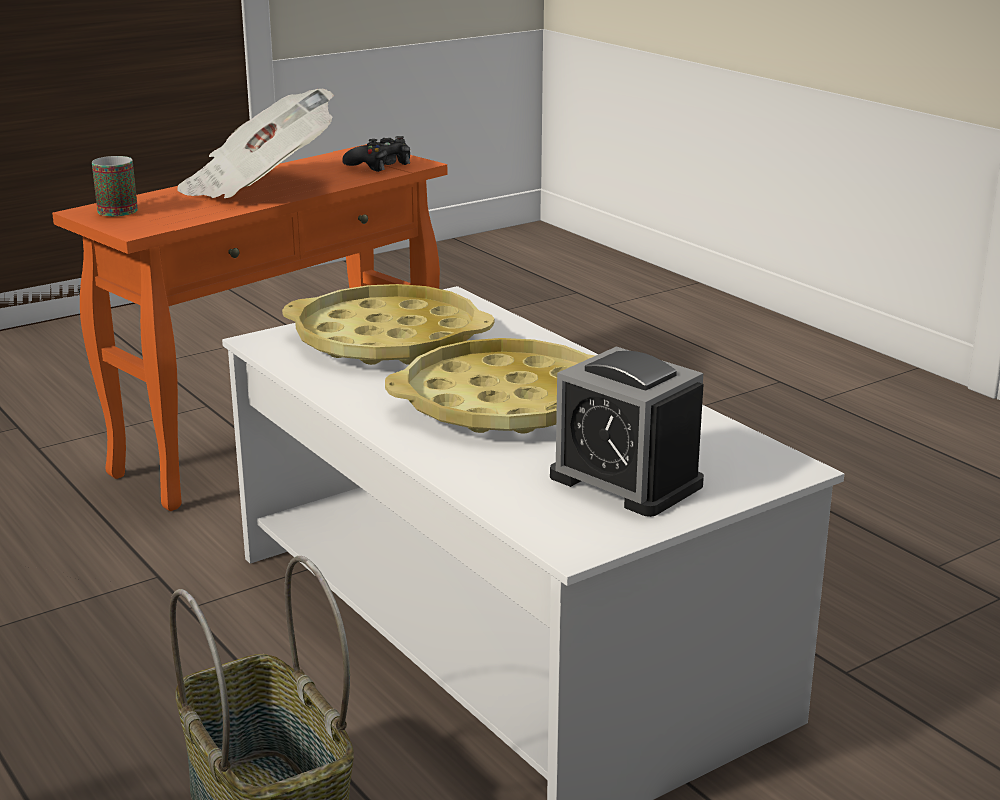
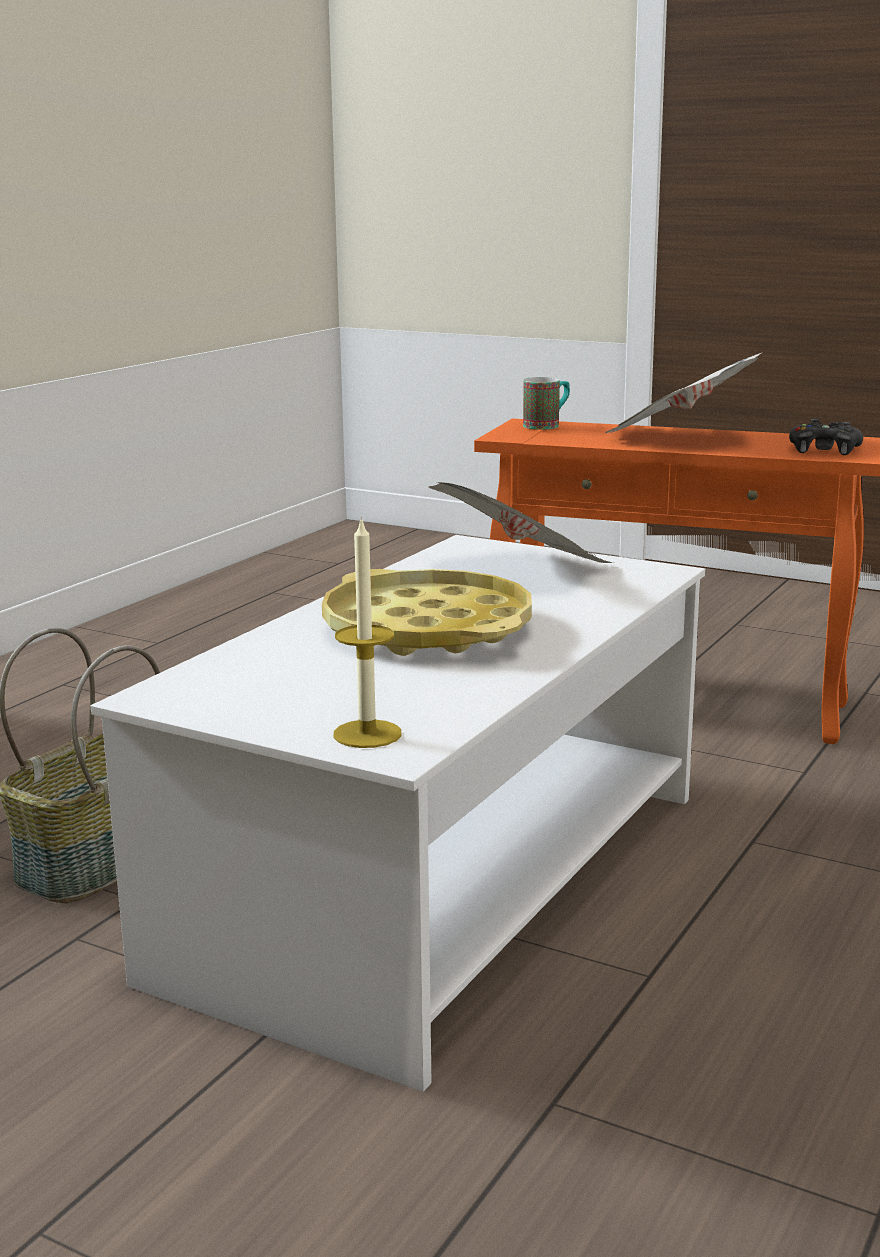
camera: 65 degrees right, 5 degrees down
yellow tray [282,284,495,365] -> newspaper [428,482,615,563]
alarm clock [550,346,704,517] -> none
none -> candle [333,516,401,748]

